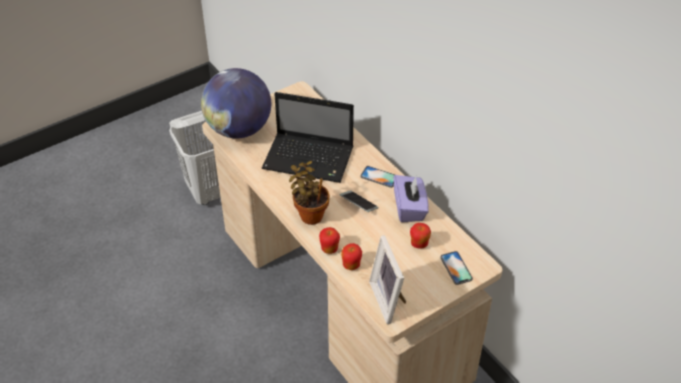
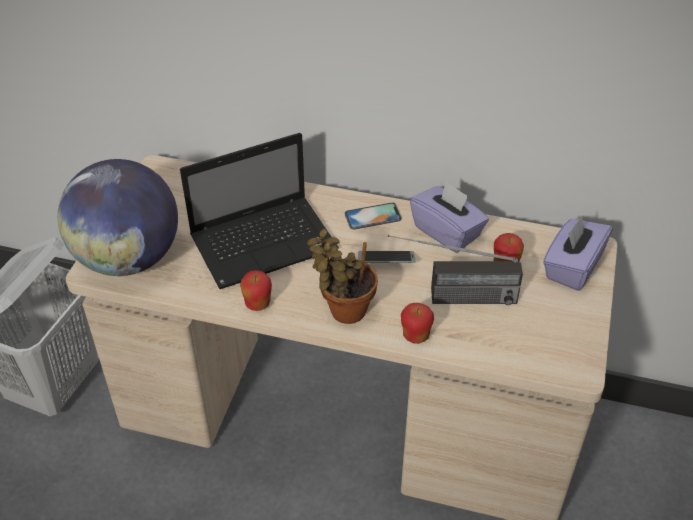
camera: 40 degrees left, 0 degrees up
apple [341,243,362,270] -> apple moved to [240,270,272,311]
picture frame [369,235,407,324] -> none
phone [440,251,473,285] -> purple tissue box [543,216,613,291]
none -> radio [388,235,523,305]

